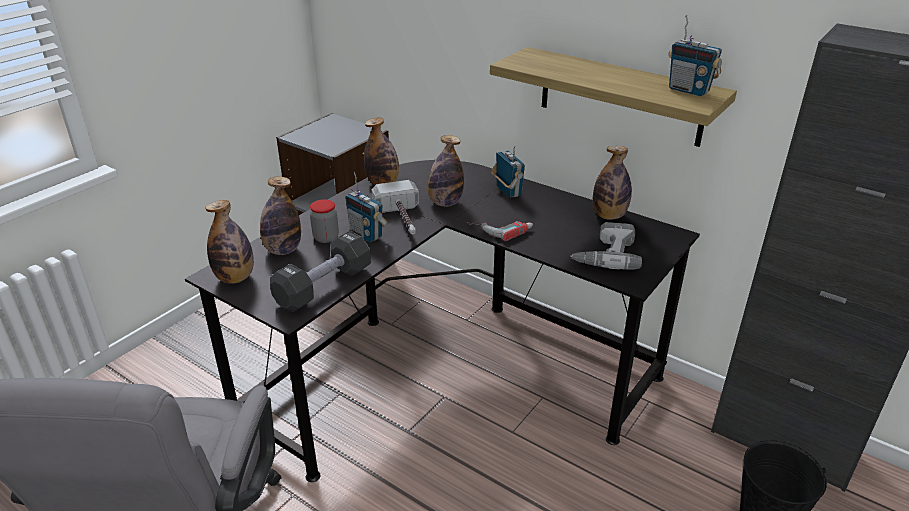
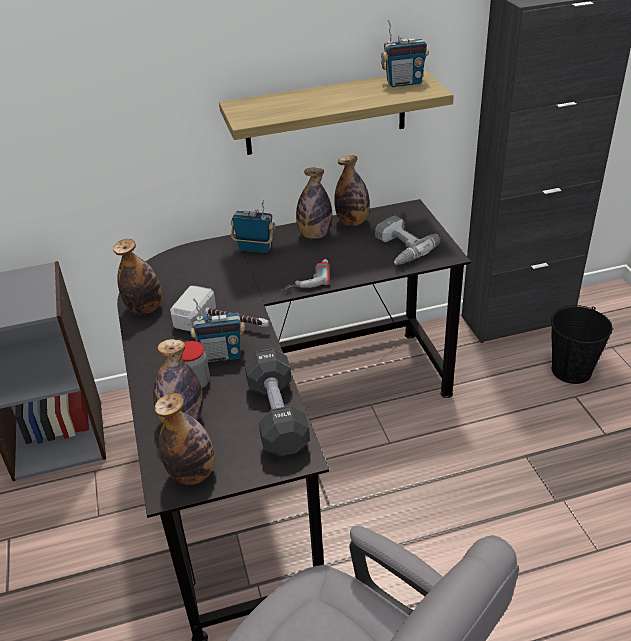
camera: 50 degrees left, 5 degrees up
bottle [428,135,464,207] -> bottle moved to [296,168,332,239]

